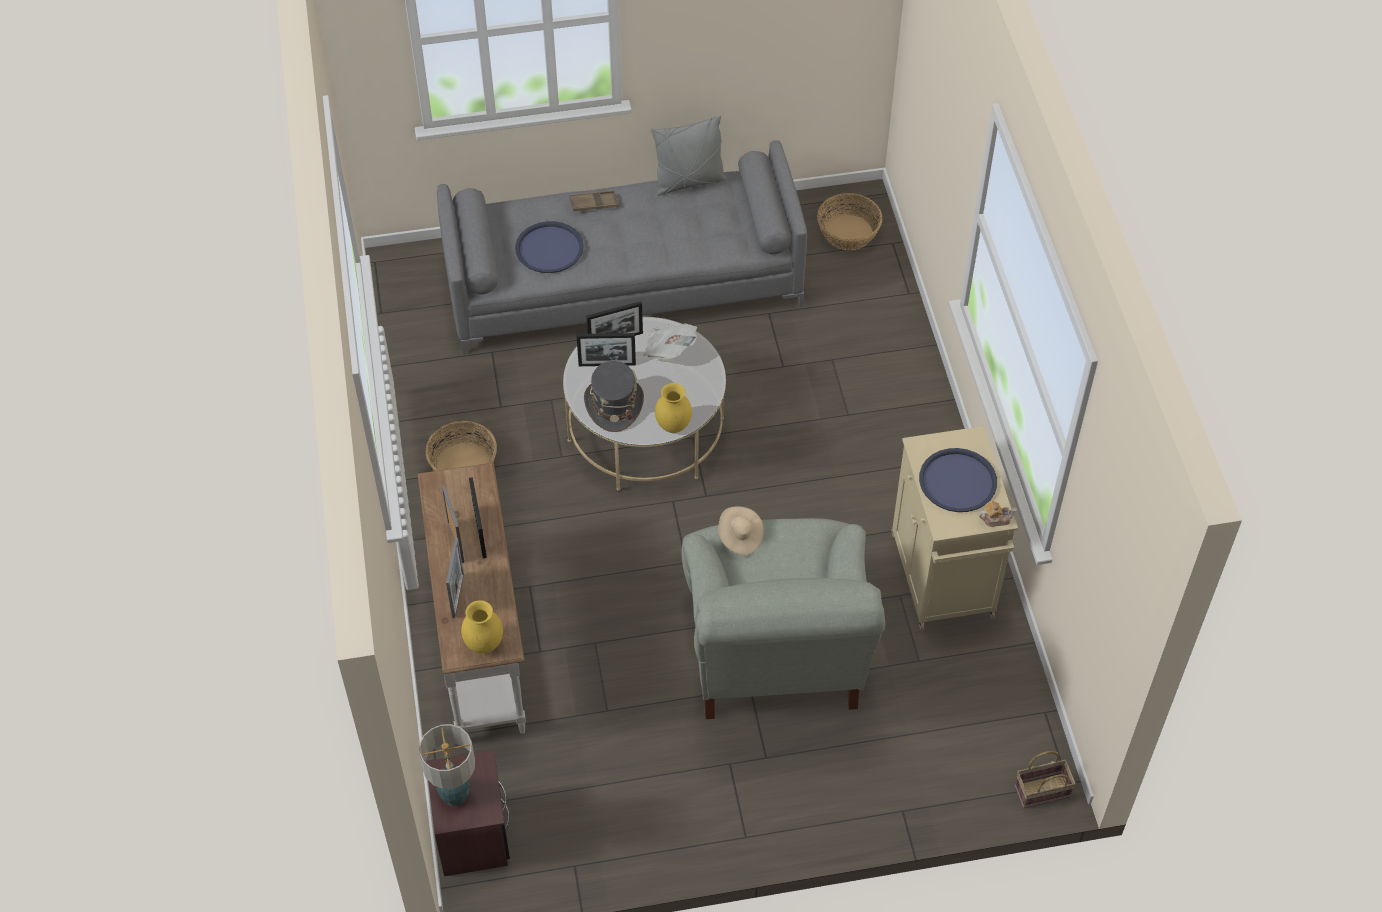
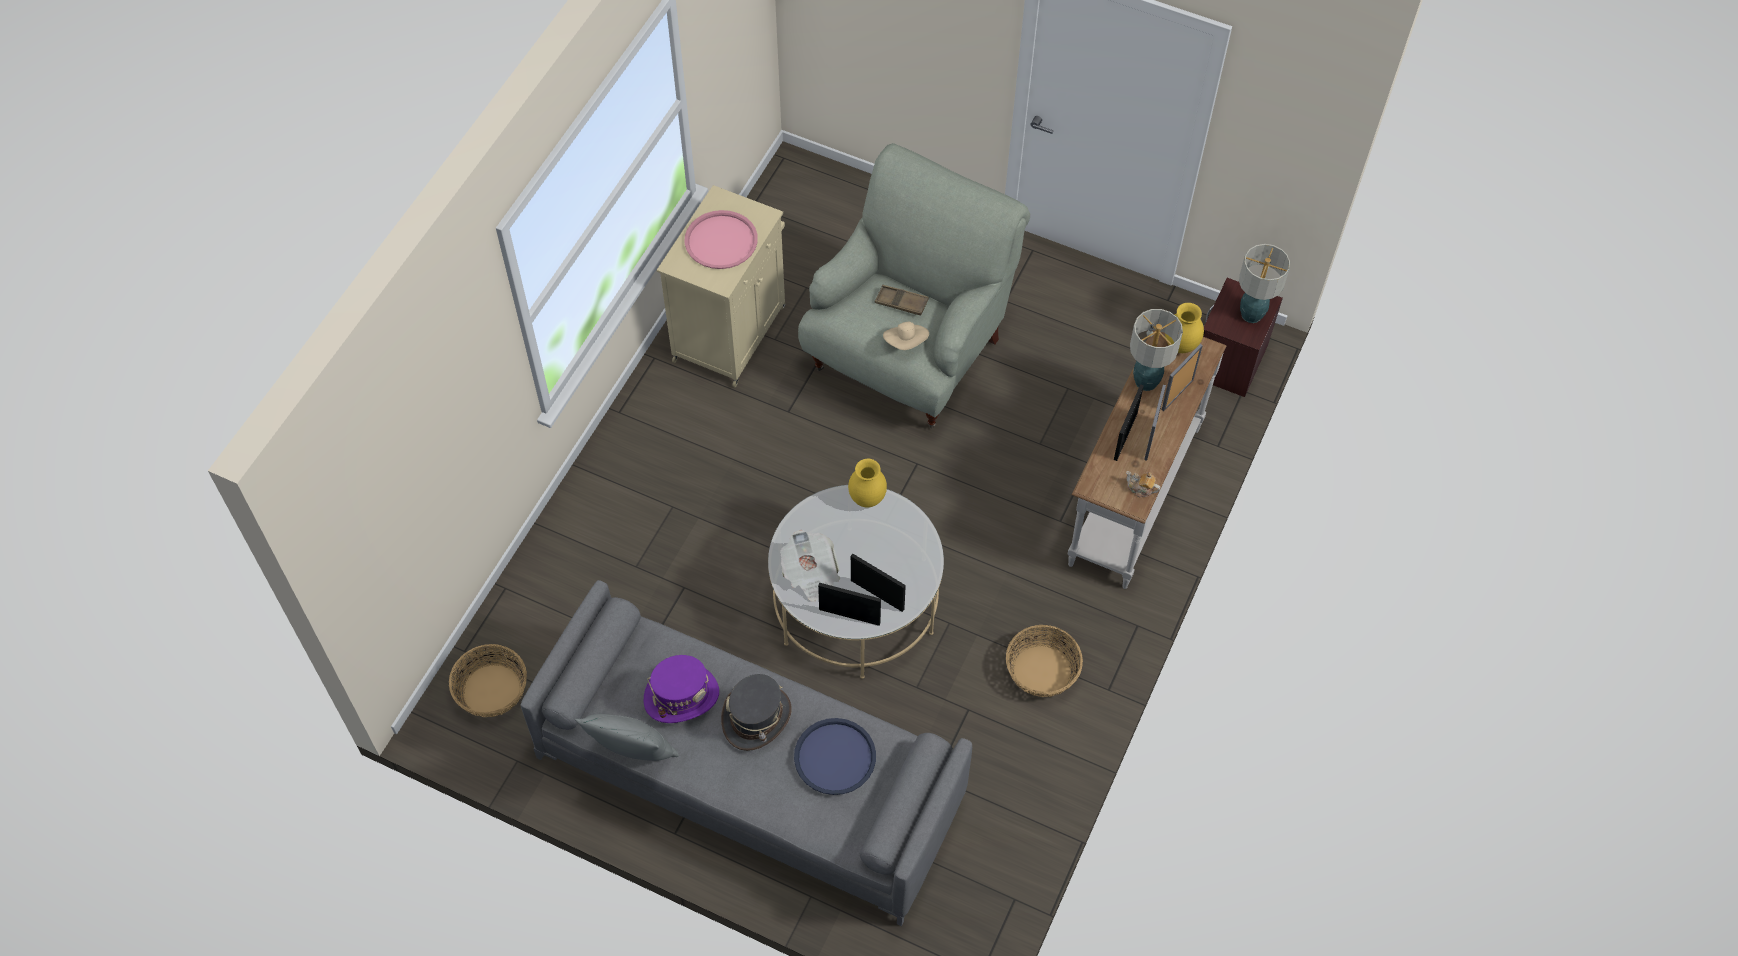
camera: 145 degrees left, 5 degrees up
brown tray [569,190,619,211] -> brown tray moved to [875,285,929,316]
grey hat [584,361,644,432] -> grey hat moved to [721,674,792,751]
blue tray [919,448,997,512] -> pink tray [685,210,758,269]
teapot [979,501,1017,527] -> teapot moved to [1126,471,1160,498]
basket [1014,751,1076,808] -> none
none -> purple hat [644,655,719,723]
none -> table lamp [1130,309,1183,391]

